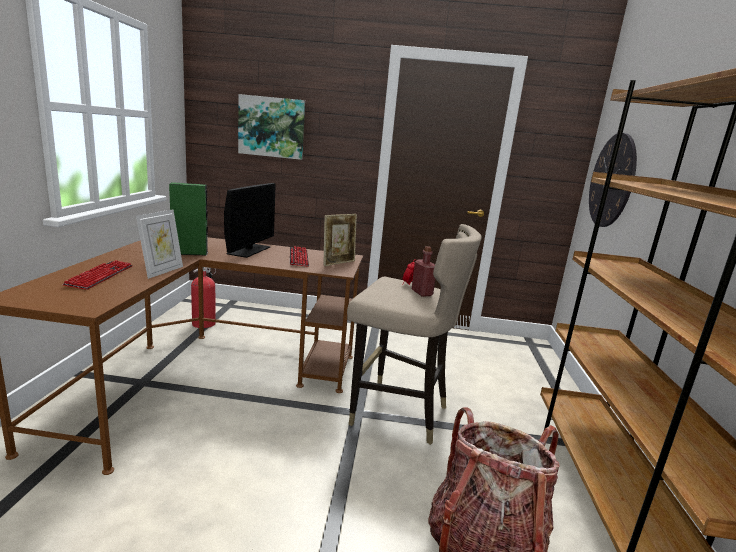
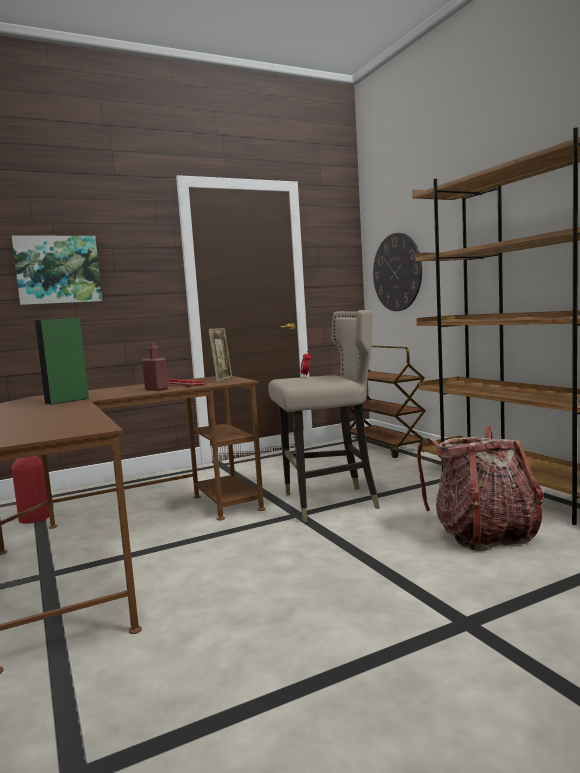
camera: 30 degrees left, 10 degrees down
keyboard [62,260,133,290] -> none
picture frame [136,210,183,279] -> none
monitor [224,183,276,258] -> none
red bottle [412,246,435,297] -> red bottle moved to [142,342,168,391]
none -> brown cart [348,345,426,458]

